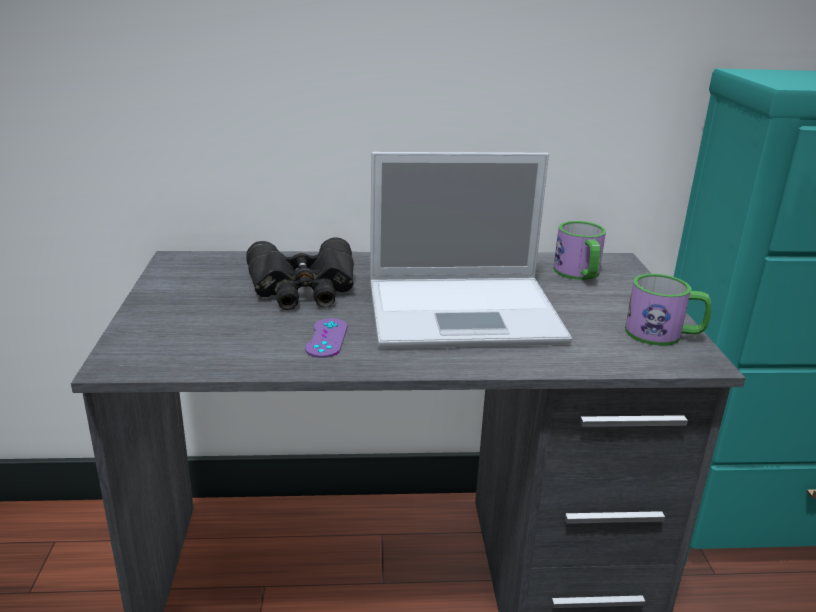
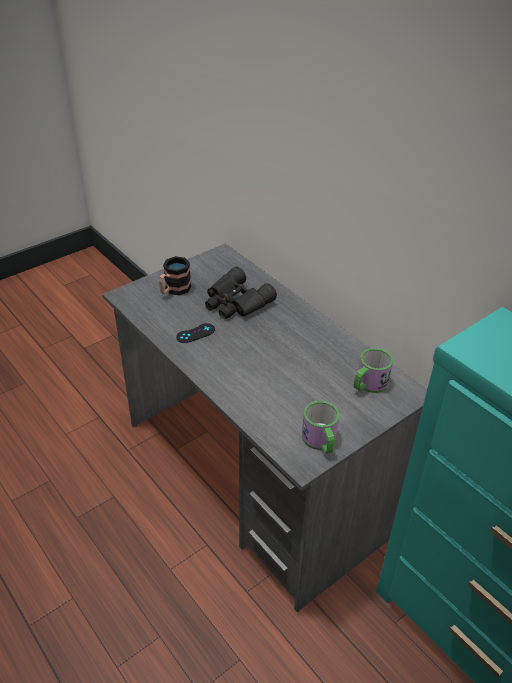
camera: 55 degrees right, 15 degrees up
purple game controller [305,318,347,358] -> black game controller [176,323,215,343]
laptop [370,152,572,349] -> none
none -> mug [159,256,191,295]

